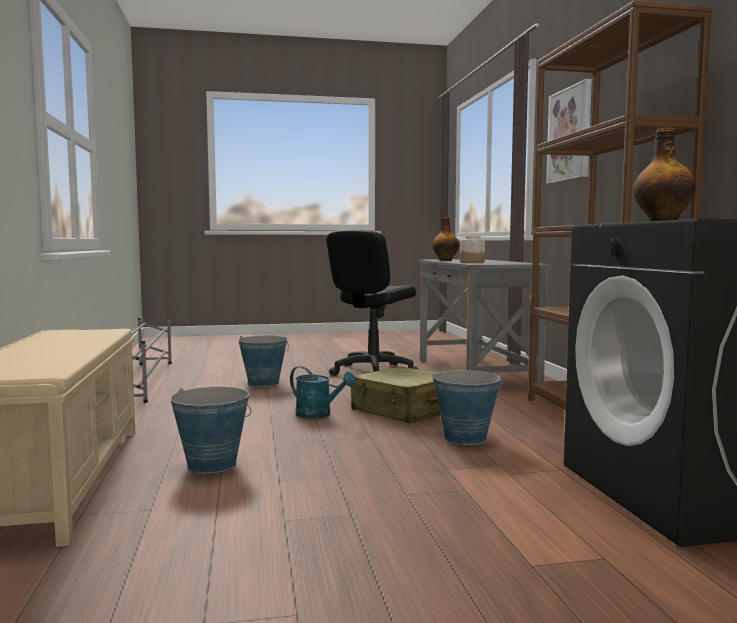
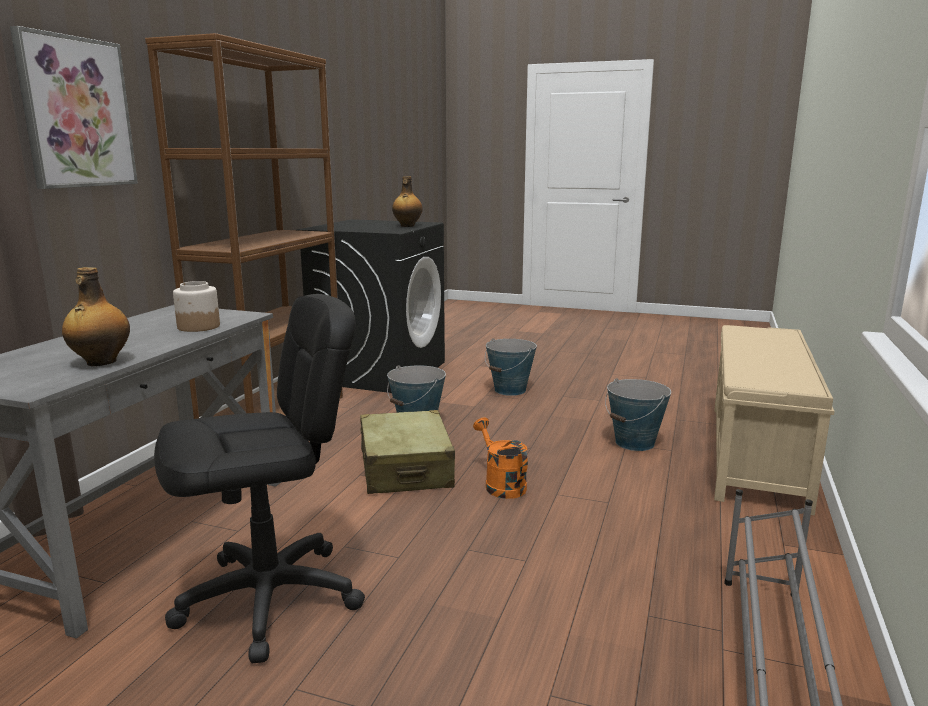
camera: 150 degrees left, 10 degrees up
bucket [238,335,289,387] -> bucket moved to [485,338,537,396]
turquoise watering can [290,366,356,419] -> orange watering can [473,417,528,499]

